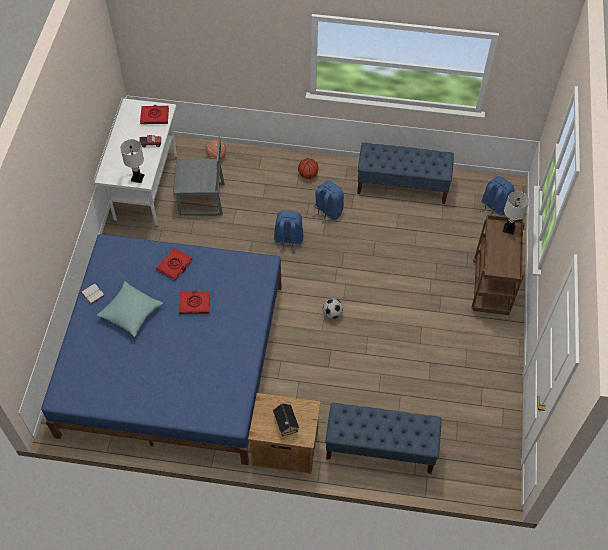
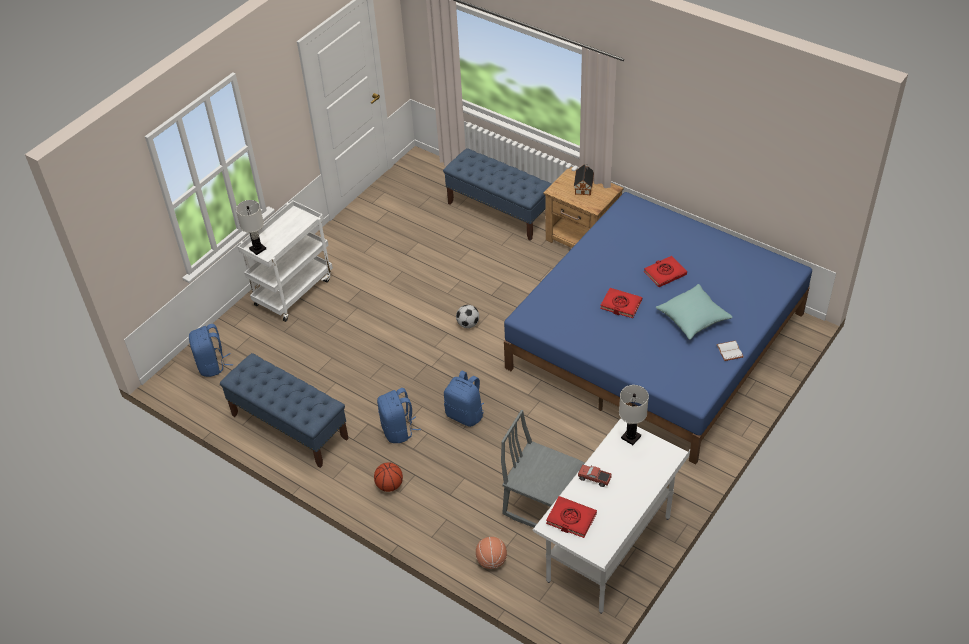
camera: 150 degrees left, 10 degrees down
red book [156,248,193,280] -> red book moved to [644,256,687,287]
brown cart [472,215,525,315] -> white cart [238,200,333,322]

